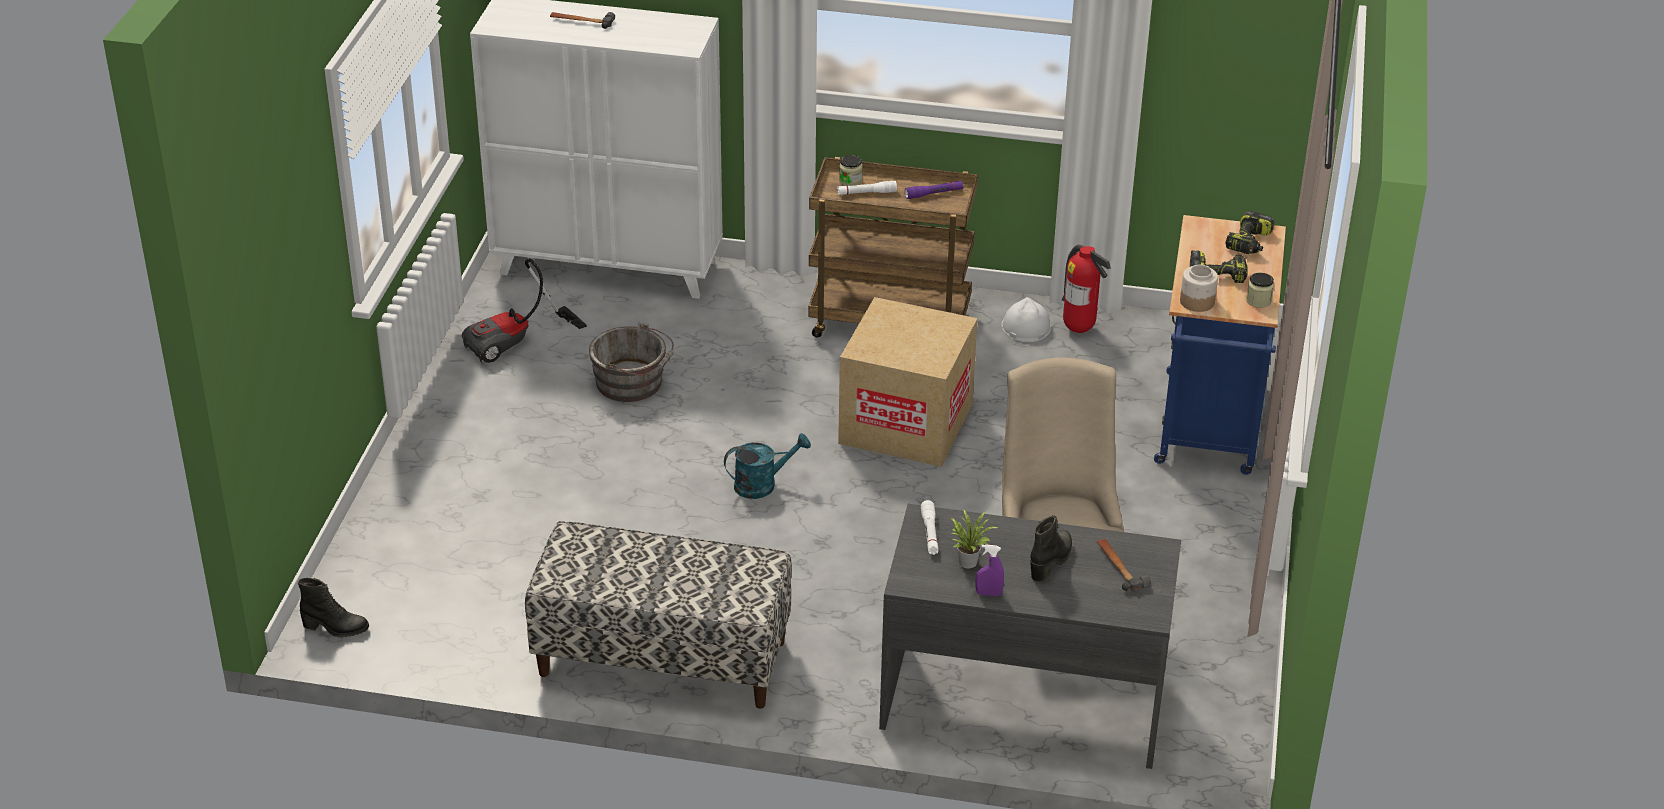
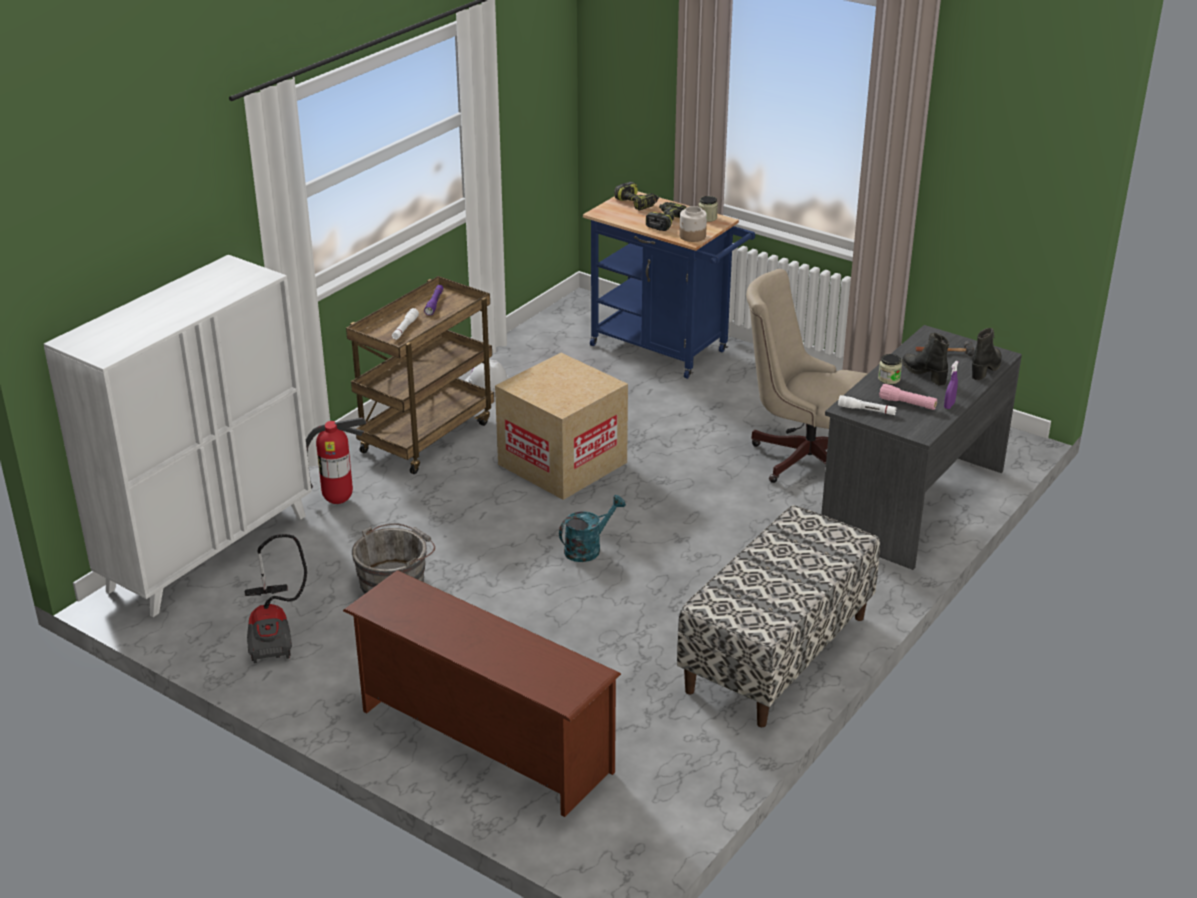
camera: 65 degrees left, 5 degrees down
black boot [298,578,369,638] -> black boot moved to [972,328,1002,380]
hammer [550,12,615,29] -> none
turquoise watering can [724,433,811,499] -> turquoise watering can turned 45 degrees clockwise [559,495,626,562]
jar [839,155,863,186] -> jar moved to [878,354,902,384]
potted plant [951,509,999,569] -> pink flashlight [879,384,937,410]
fire extinguisher [1062,245,1111,333] -> fire extinguisher moved to [306,417,367,504]
none -> brown shoe rack [343,570,621,817]

